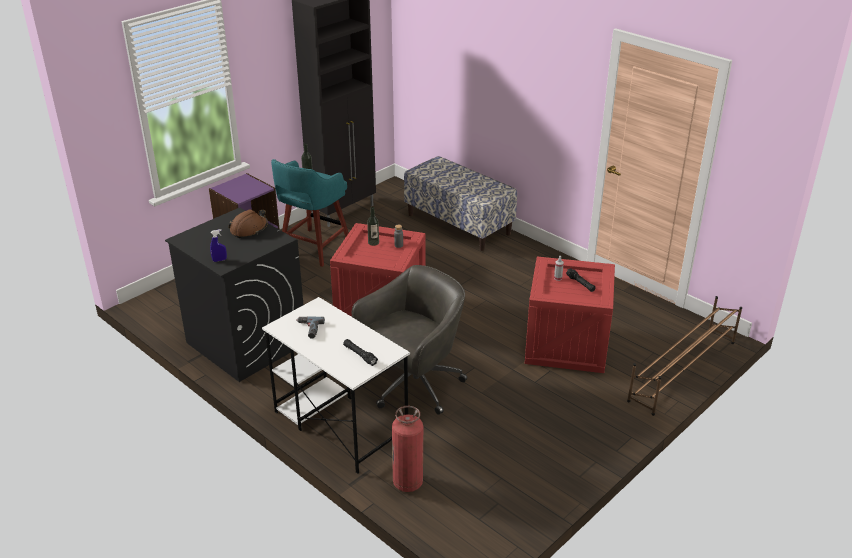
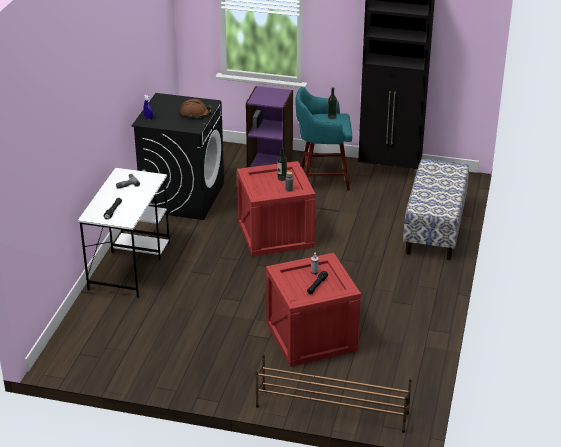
camera: 60 degrees right, 0 degrees up
grey office chair [352,265,467,415] -> none
fire extinguisher [392,406,423,492] -> none

